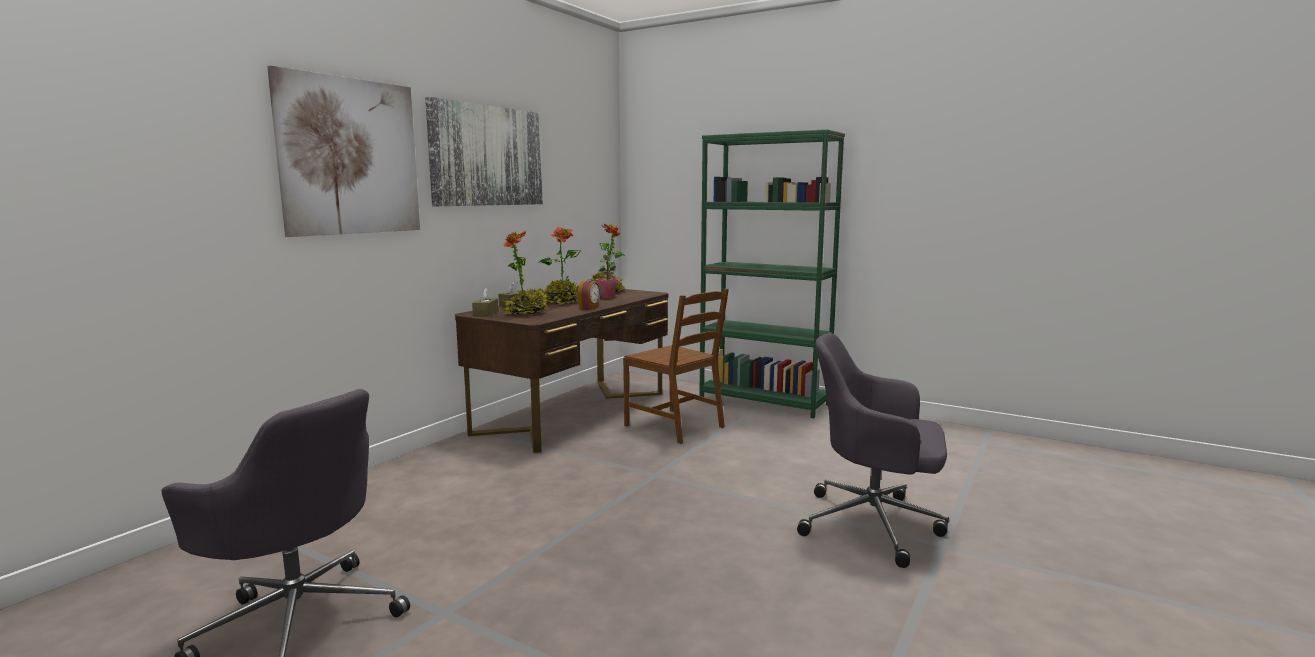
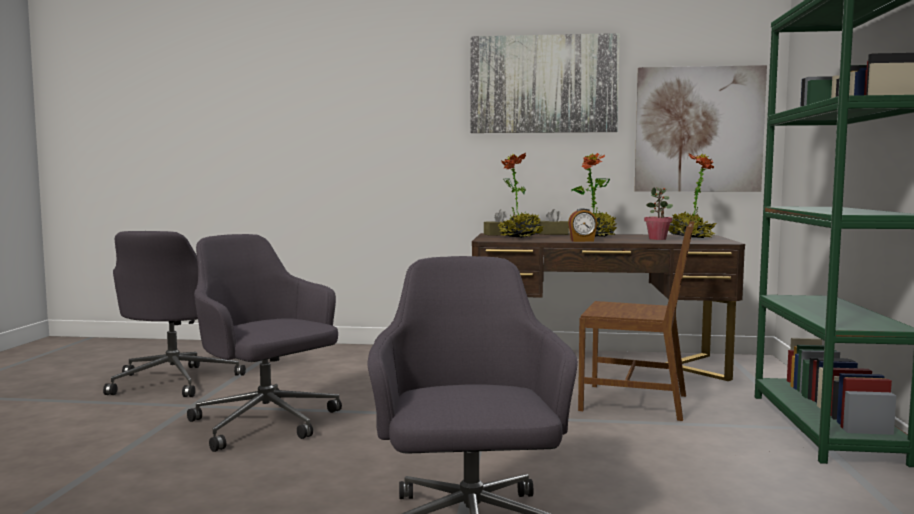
camera: 65 degrees right, 5 degrees down
picture [267,65,420,237] -> picture moved to [635,65,767,192]
brown chair [623,289,729,444] -> brown chair turned 90 degrees counterclockwise [578,221,694,421]
none -> grey office chair [187,234,342,452]

